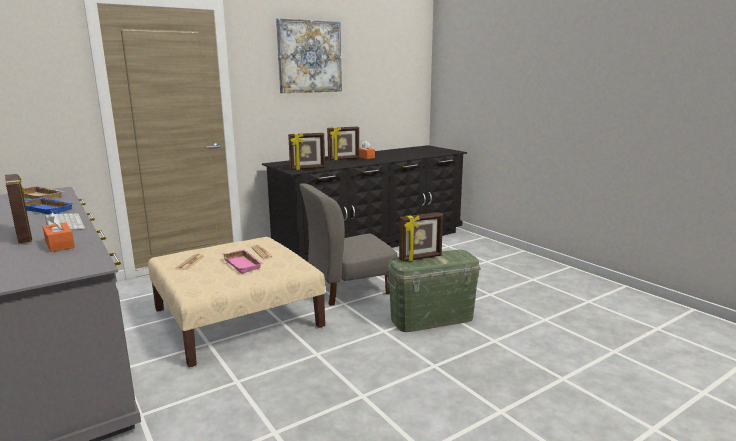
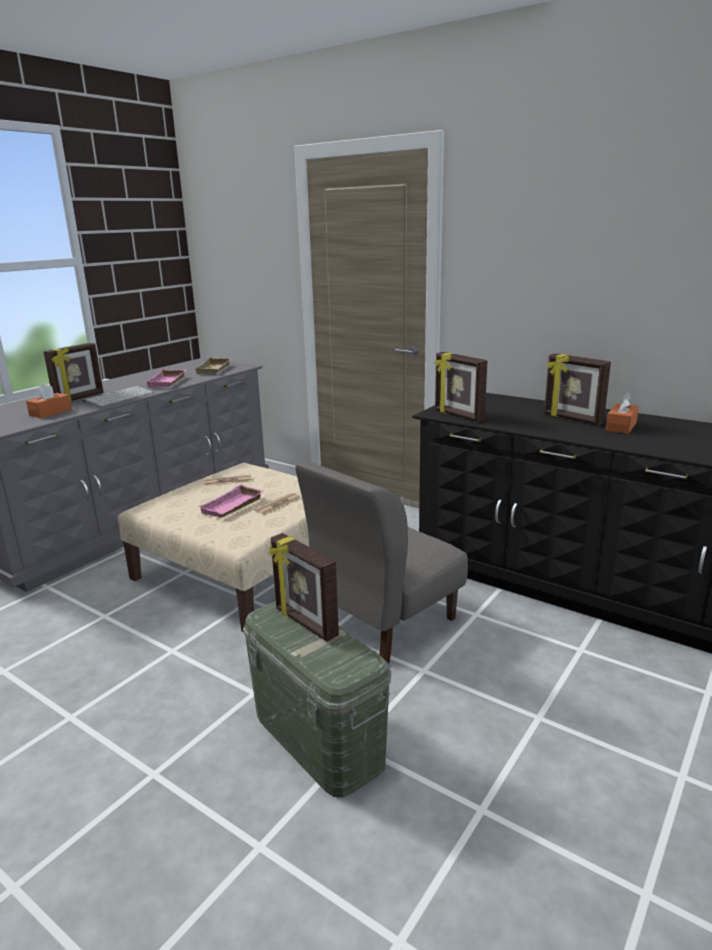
camera: 70 degrees right, 5 degrees up
blue tray [25,197,76,214] -> pink tray [146,369,186,388]
picture [276,18,342,93] -> none
grey chair [300,183,397,306] -> grey chair turned 90 degrees counterclockwise [295,462,468,663]

